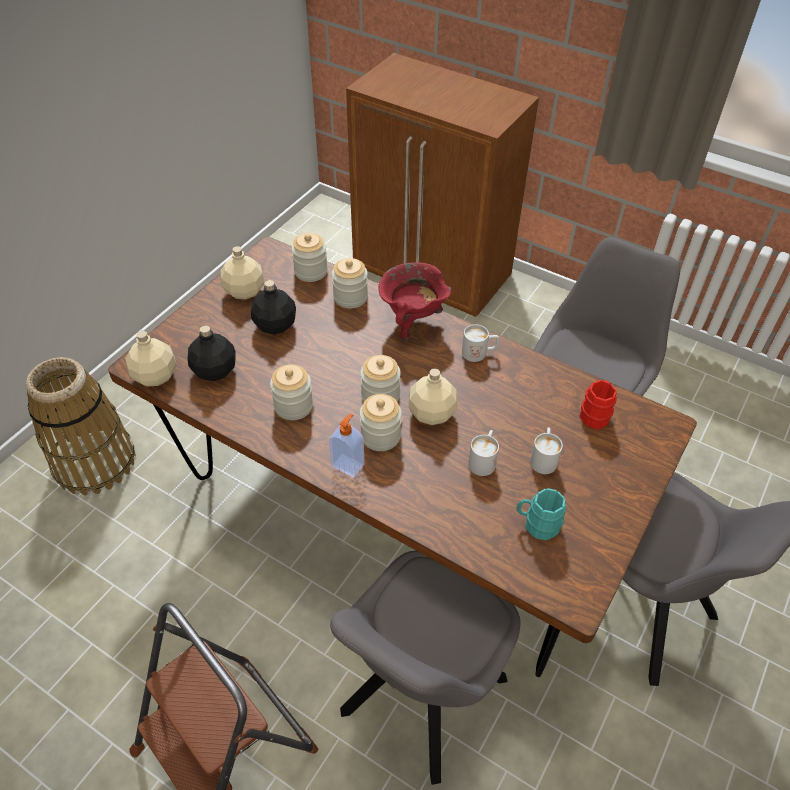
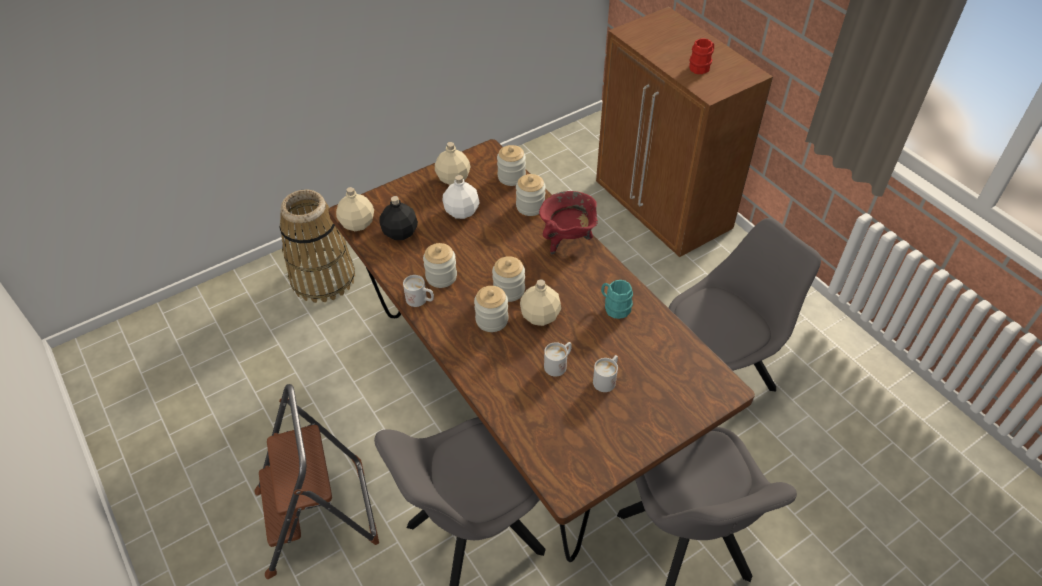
camera: 25 degrees right, 0 degrees up
black bottle [251,280,296,334] -> white bottle [443,175,480,219]
soap dispenser [329,414,365,478] -> none
white mug [462,324,500,362] -> white mug moved to [403,275,434,307]
turquoise mug [517,488,566,540] -> turquoise mug moved to [601,280,633,319]
red mug [580,380,617,430] -> red mug moved to [689,38,714,74]

